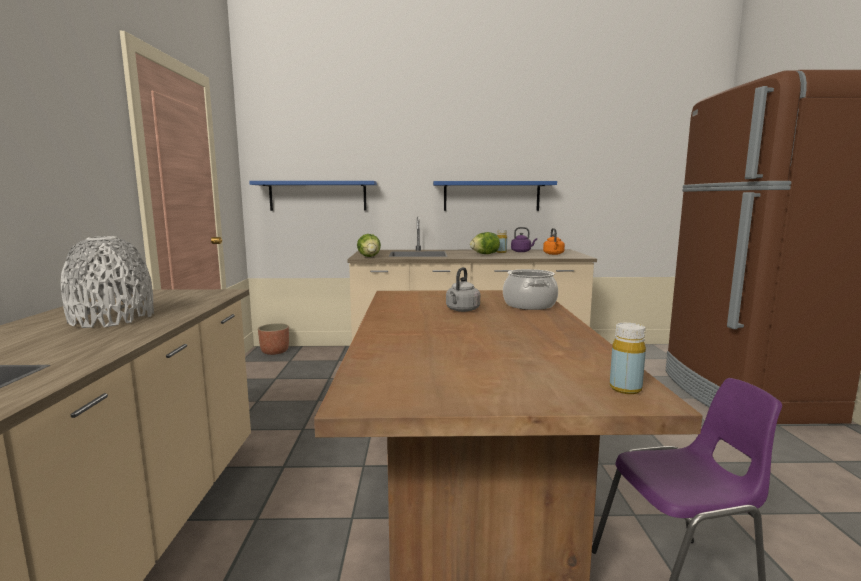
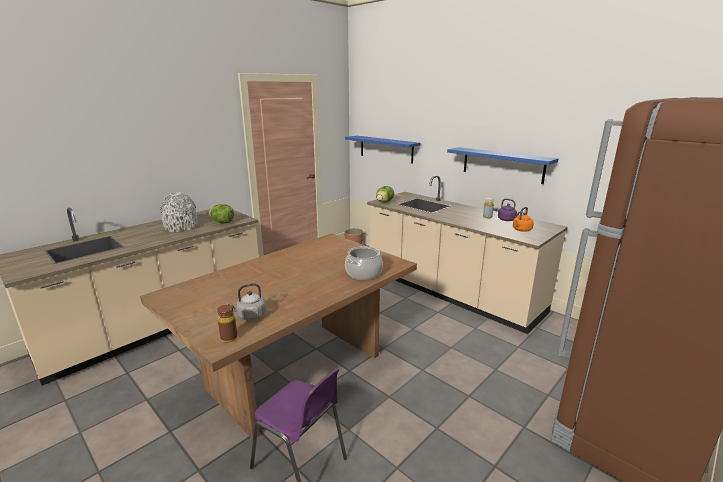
camera: 45 degrees right, 10 degrees up
grey kettle [446,267,480,312] -> grey kettle moved to [227,283,266,321]
lettuce [470,232,500,254] -> lettuce moved to [209,204,234,224]
yellow bottle [610,323,646,394] -> brown bottle [217,305,237,343]

